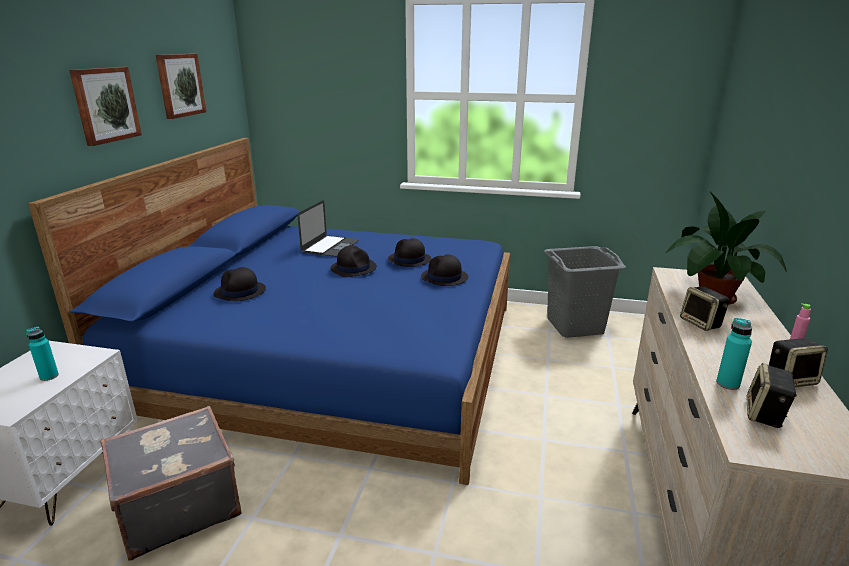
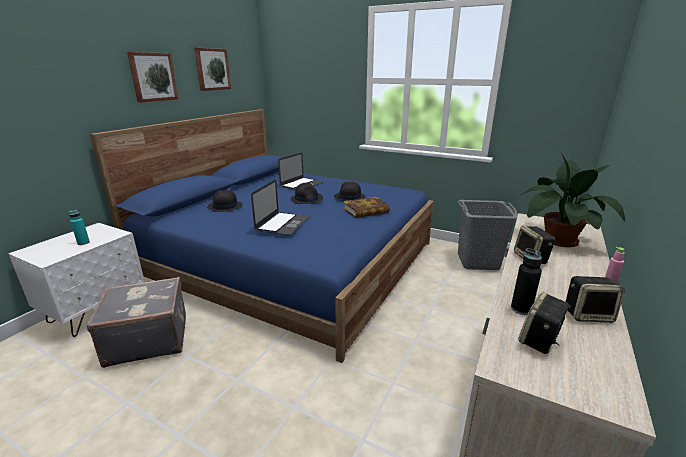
camera: 15 degrees right, 0 degrees up
black hat [421,254,468,286] -> book [343,197,390,218]
turquoise bottle [716,318,752,390] -> black bottle [511,248,542,315]
none -> laptop [251,180,310,235]

